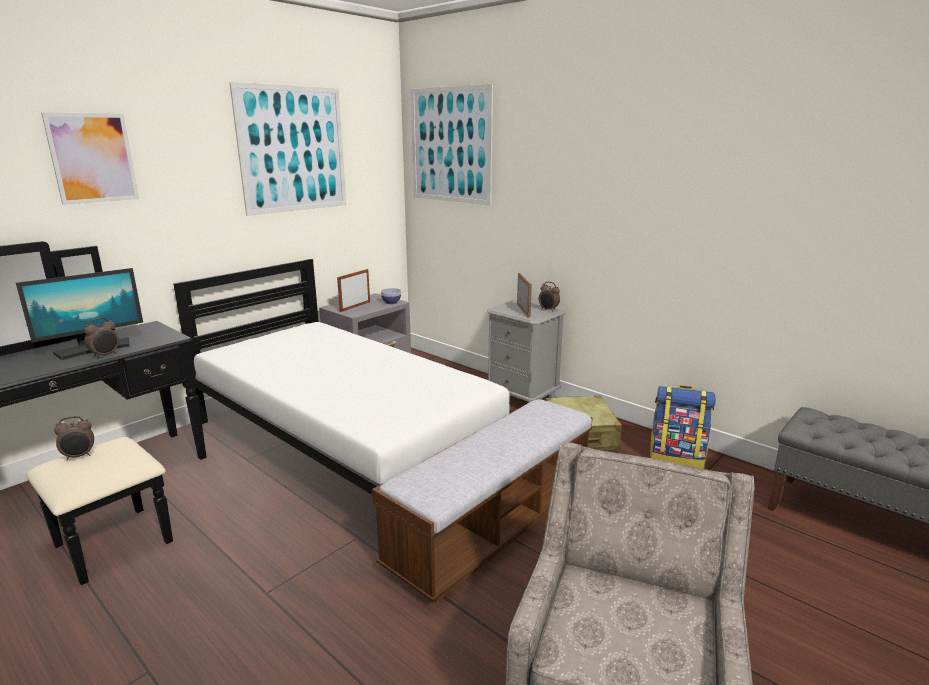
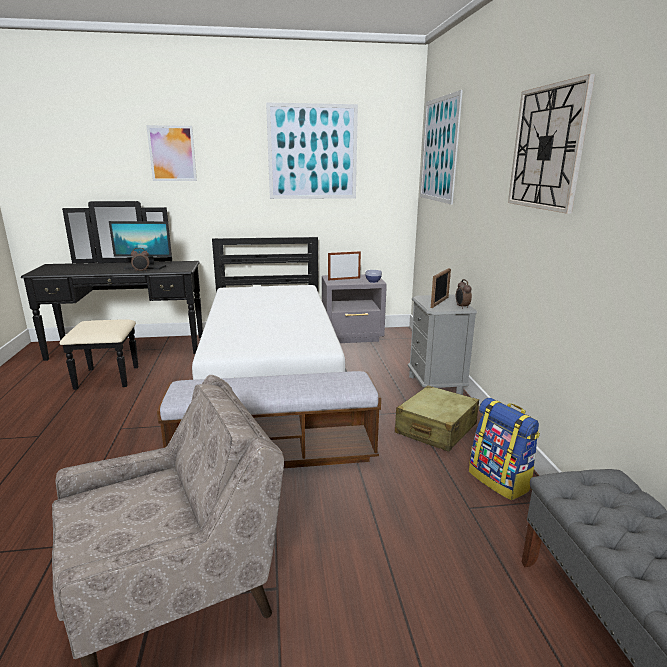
camera: 40 degrees right, 0 degrees up
alarm clock [54,416,94,460] -> none
none -> wall clock [508,74,595,214]

